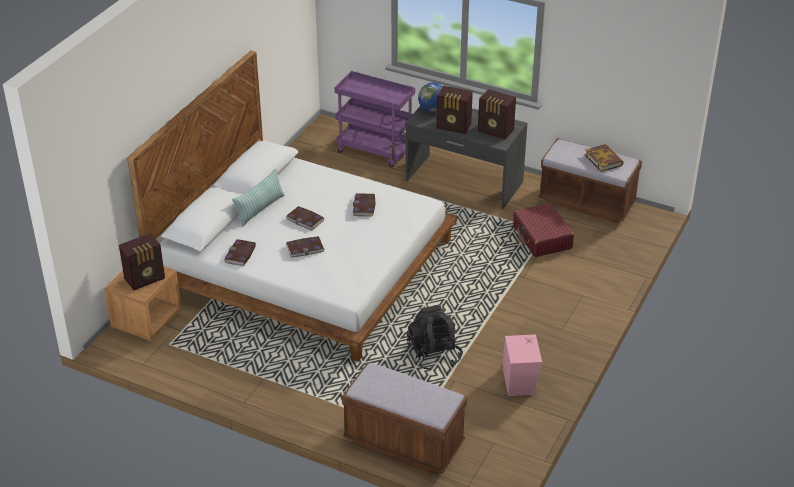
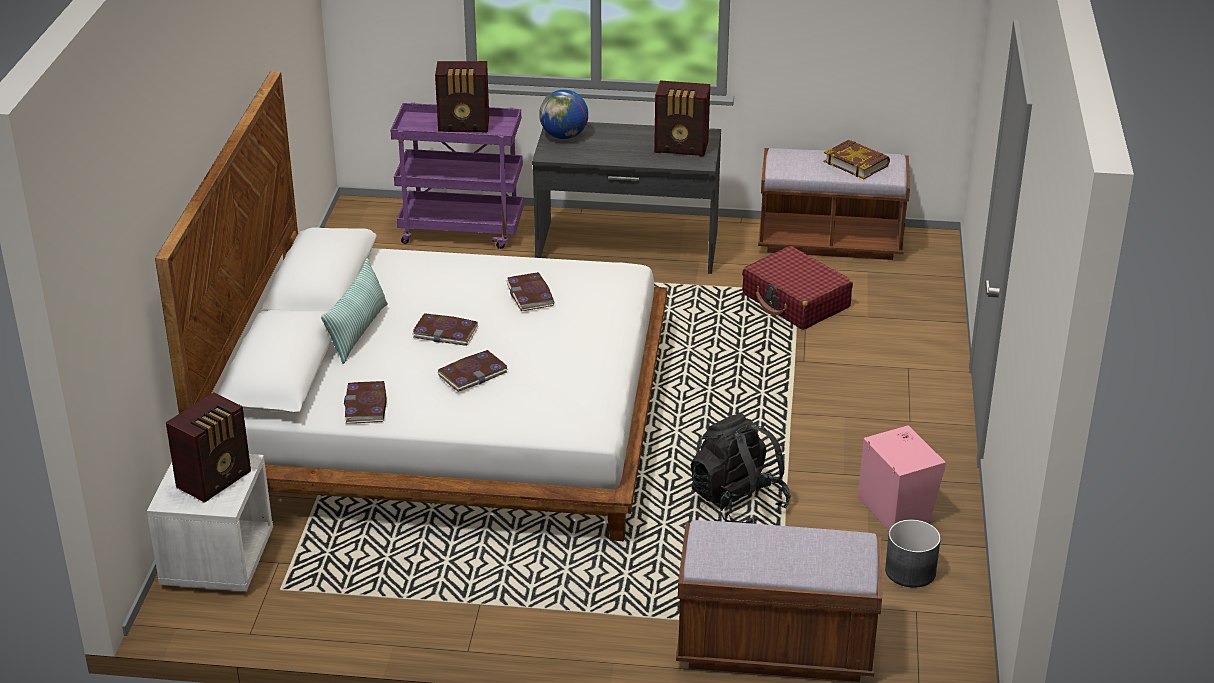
camera: 20 degrees left, 5 degrees down
brown nightstand [104,266,182,341] -> white nightstand [147,454,273,592]
radio [436,86,473,134] -> radio moved to [435,61,489,132]
none -> grey planter [885,520,941,588]

